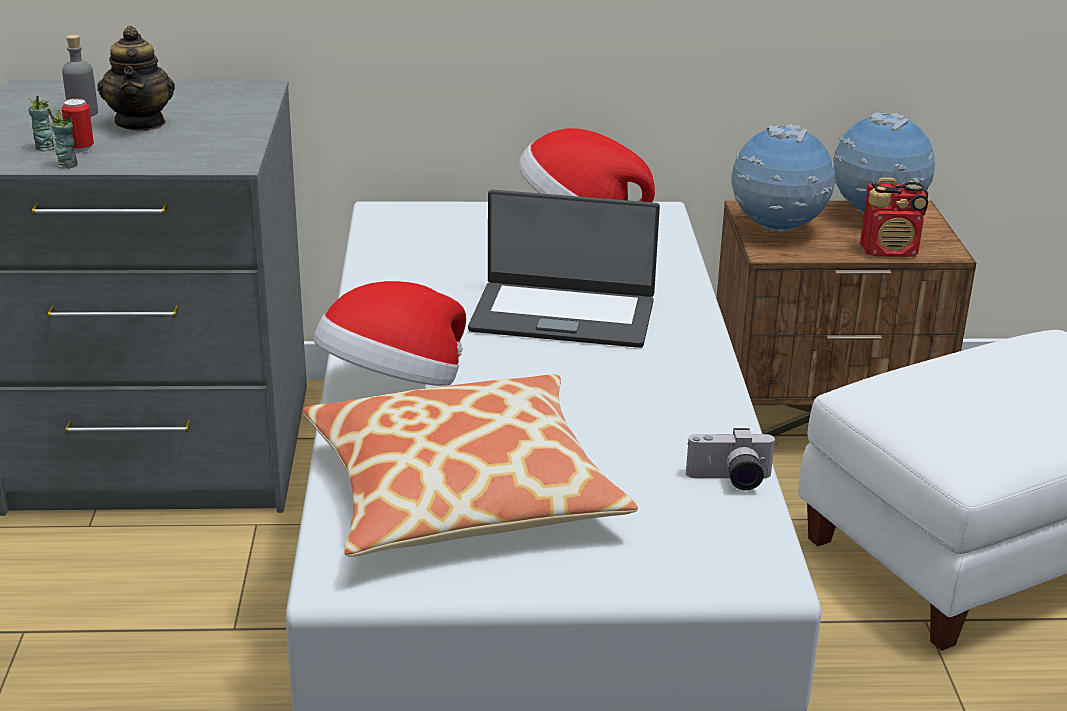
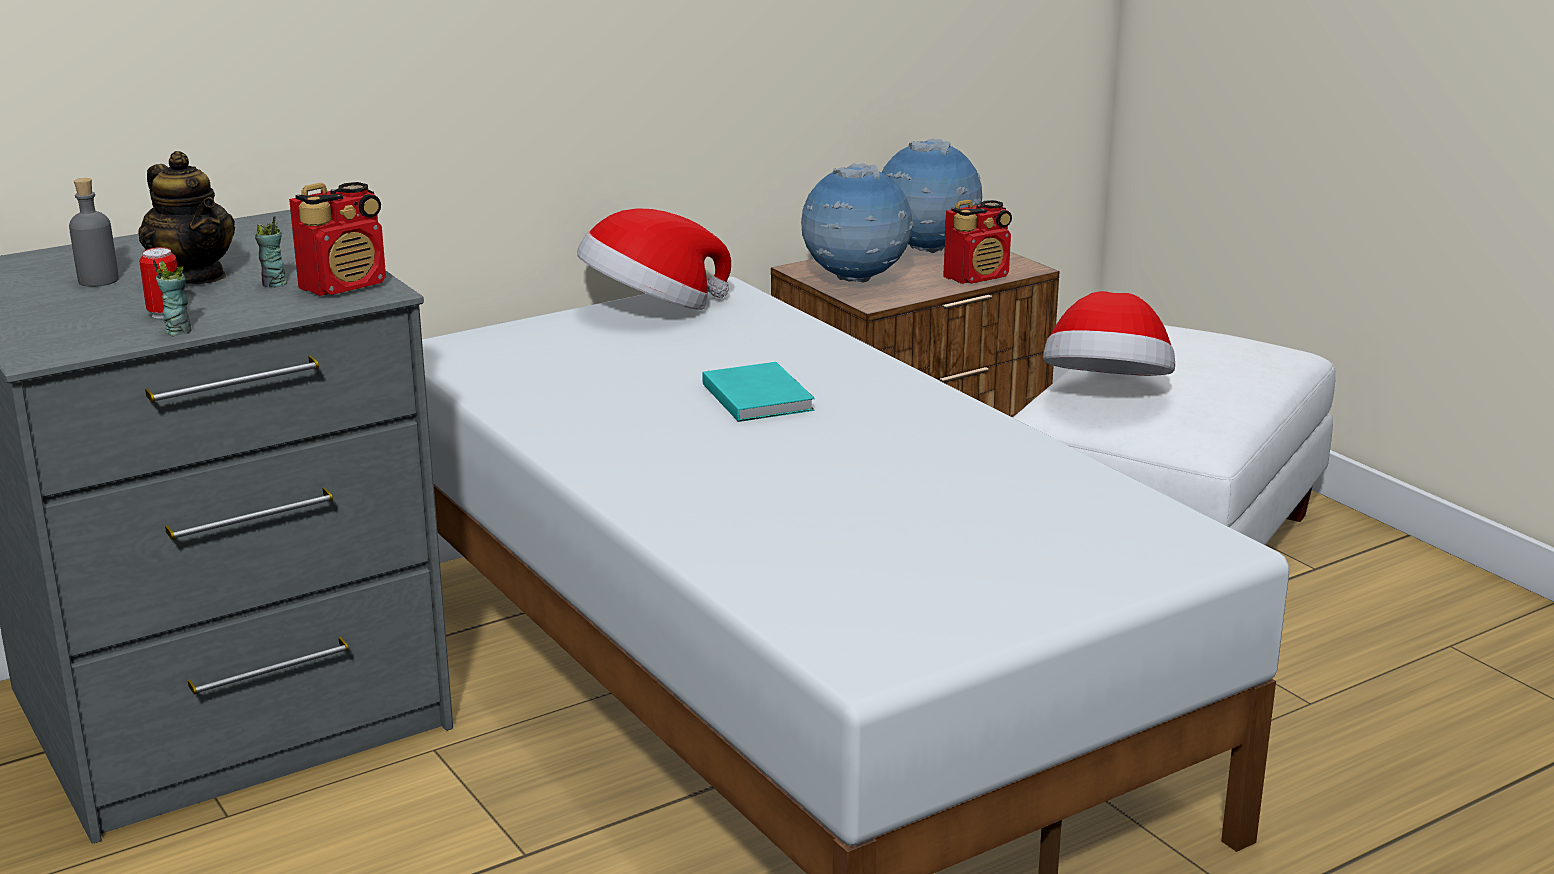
camera: 30 degrees left, 5 degrees down
cup [28,96,54,152] -> cup moved to [255,216,287,287]
pillow [302,374,638,557] -> none
hat [314,281,466,386] -> hat moved to [1043,291,1175,376]
laptop [468,190,660,348] -> turquoise book [702,362,815,422]
camera [686,428,777,490] -> none
none -> radio [289,182,386,296]

